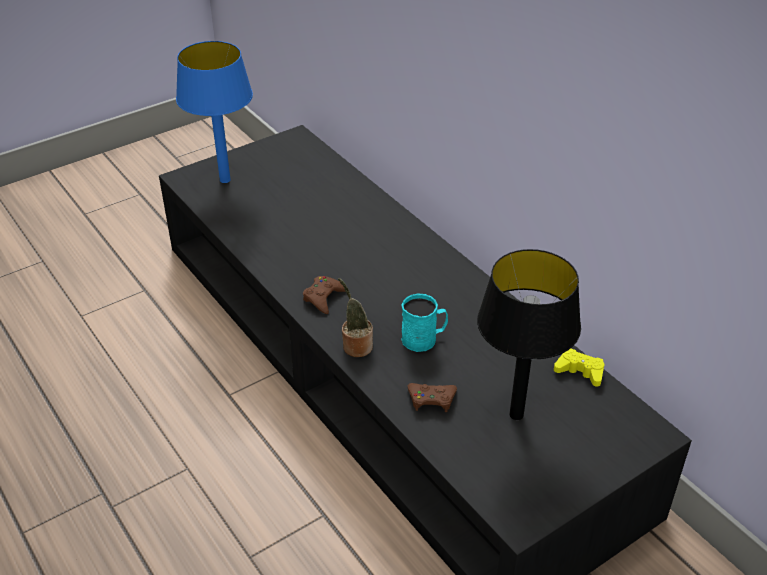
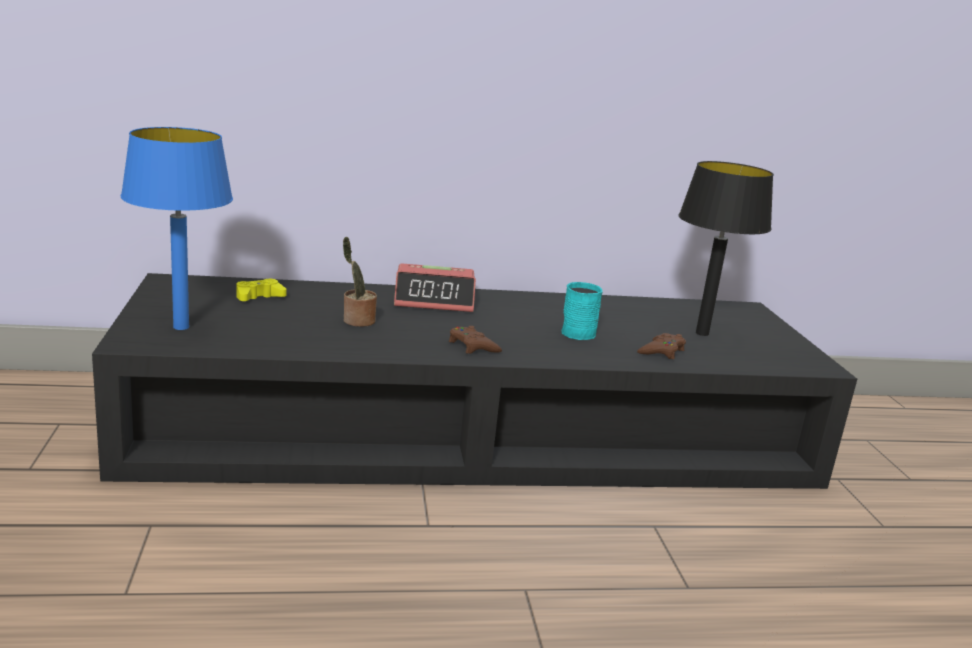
camera: 65 degrees left, 20 degrees down
potted plant [338,278,373,357] -> potted plant moved to [343,237,377,327]
yellow game controller [554,348,604,387] -> yellow game controller moved to [237,279,287,301]
none -> alarm clock [394,263,476,312]

